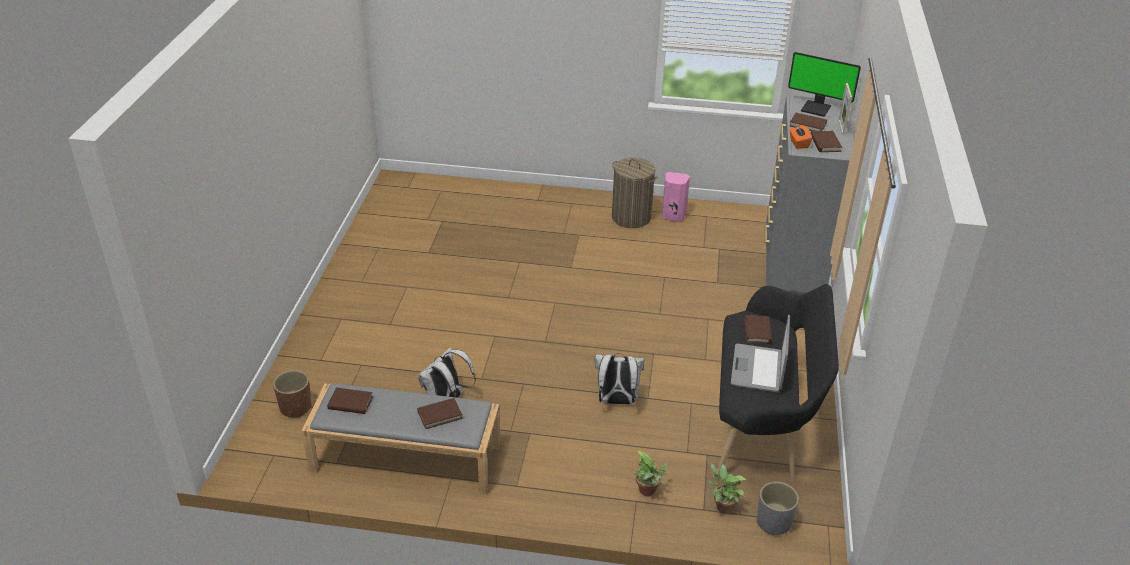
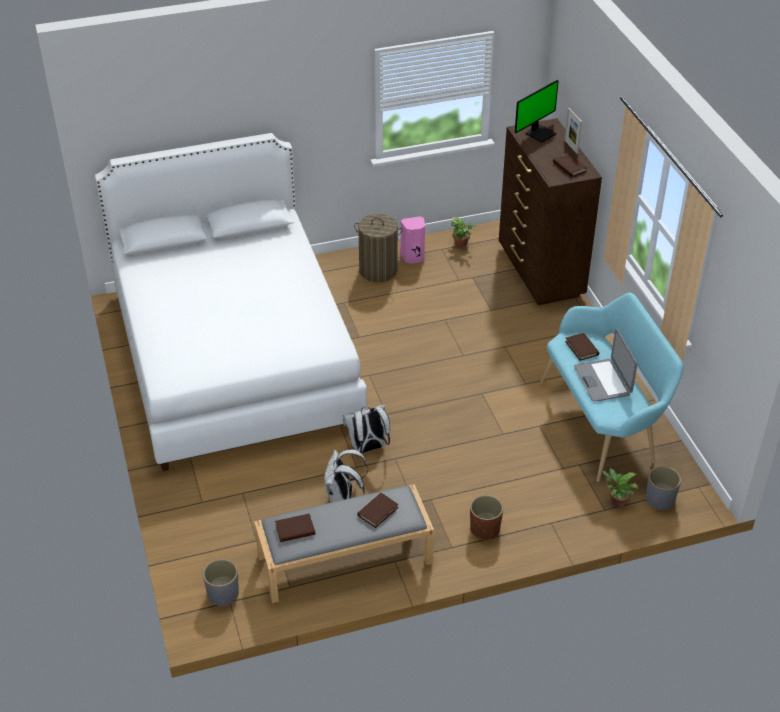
camera: 25 degrees left, 5 degrees up
brown planter [273,370,312,418] -> brown planter moved to [470,495,503,540]
white backpack [595,353,644,405] -> white backpack moved to [342,404,390,453]
potted plant [634,451,668,496] -> potted plant moved to [451,217,475,248]
black bench [715,284,839,482] -> turquoise bench [540,293,683,482]
grey dresser [765,95,852,295] -> brown dresser [499,118,602,305]
monitor [788,52,861,117] -> monitor turned 45 degrees counterclockwise [515,80,559,142]
brown book [789,113,827,131] -> none
orange tissue box [789,125,812,149] -> none
none -> white bed [95,133,367,471]
none -> grey planter [203,559,239,607]

